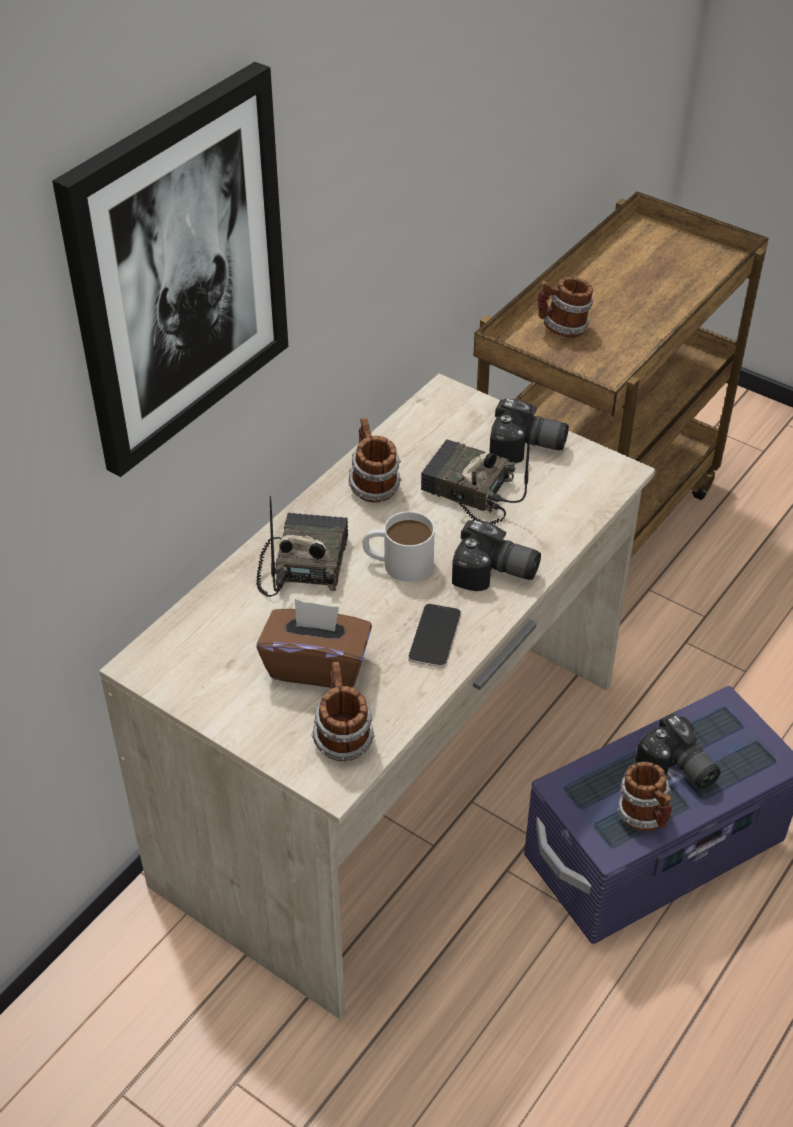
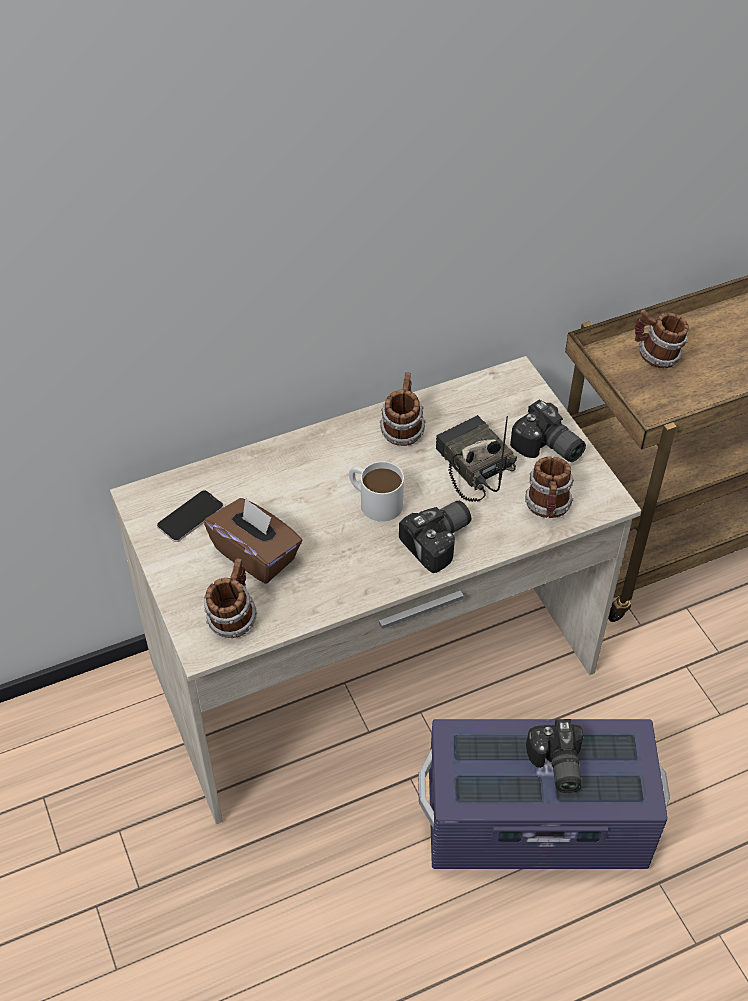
camera: 30 degrees right, 5 degrees up
picture [52,62,288,477] -> none
radio [256,496,348,597] -> none
phone [408,603,461,668] -> phone moved to [157,490,224,542]
camera [452,520,541,591] -> camera turned 90 degrees counterclockwise [399,501,471,573]
mug [617,762,672,831] -> mug moved to [525,457,574,518]

